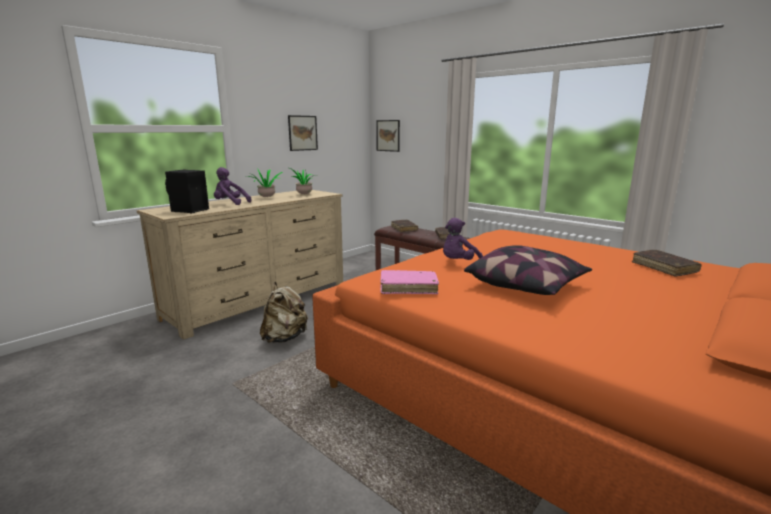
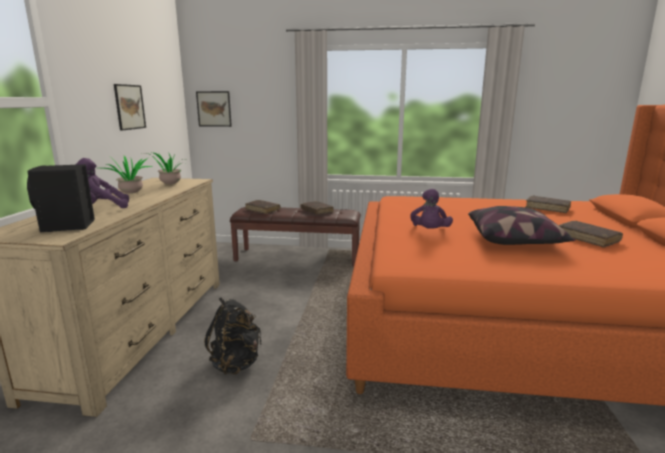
camera: 35 degrees left, 0 degrees up
beige backpack [260,282,308,343] -> black backpack [204,297,261,375]
pink book [380,270,439,294] -> none
none -> brown book [559,221,623,248]

